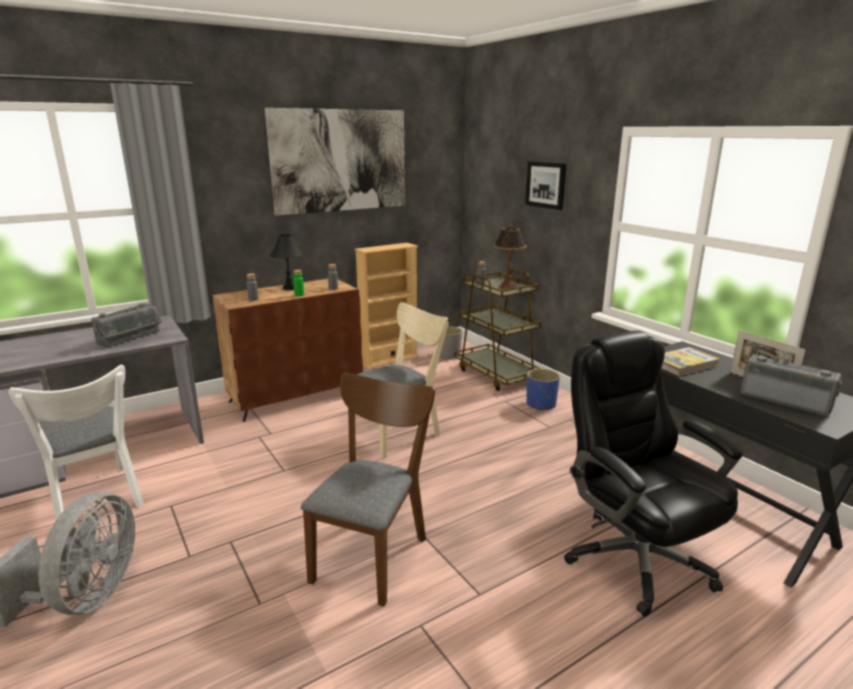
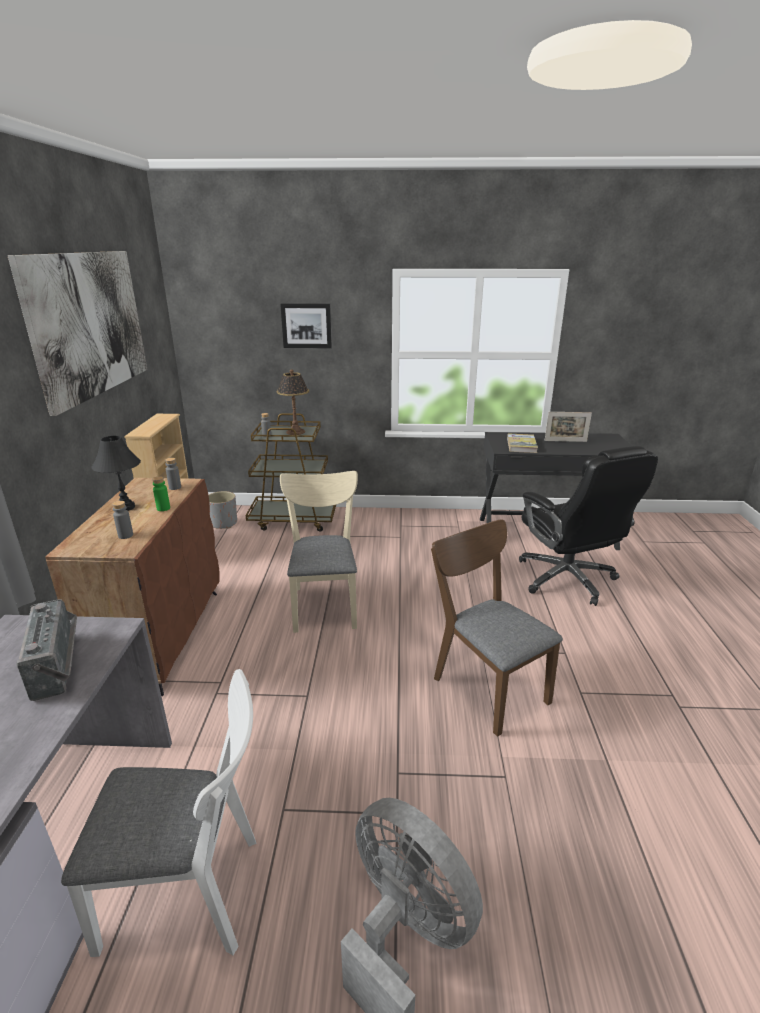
camera: 55 degrees left, 5 degrees up
blue planter [526,369,560,411] -> none
black office chair [564,331,743,617] -> black office chair turned 120 degrees counterclockwise [519,446,658,606]
radio [741,355,842,416] -> none

